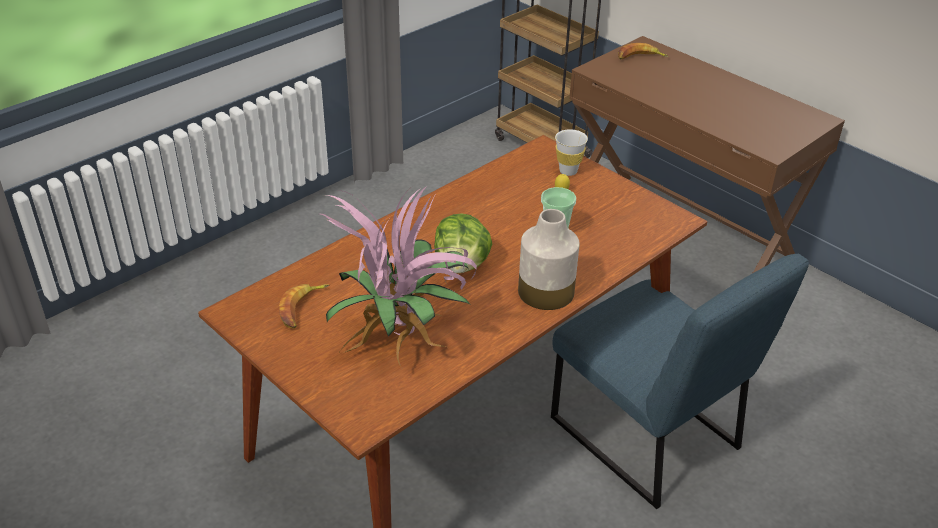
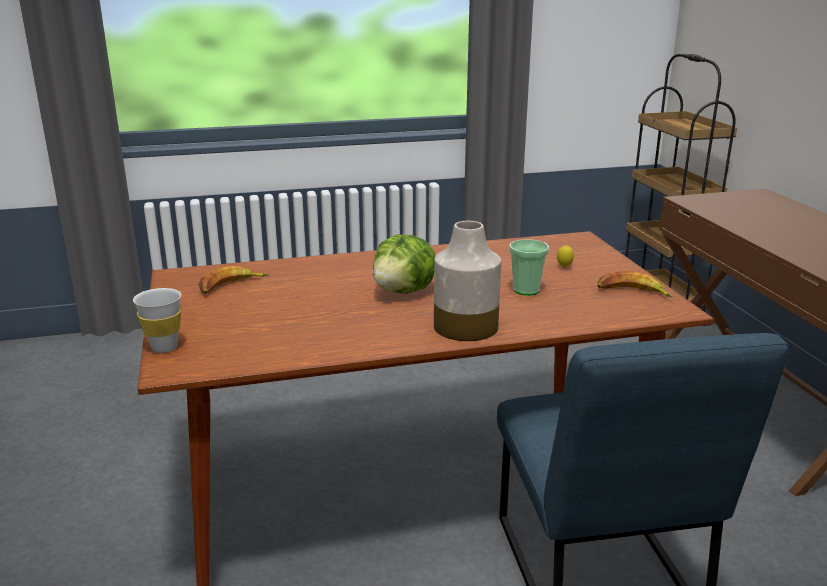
camera: 30 degrees right, 15 degrees down
potted plant [321,185,477,370] -> none
white cup [555,129,588,176] -> white cup moved to [133,288,182,353]
banana [618,43,668,59] -> banana moved to [597,271,672,298]

